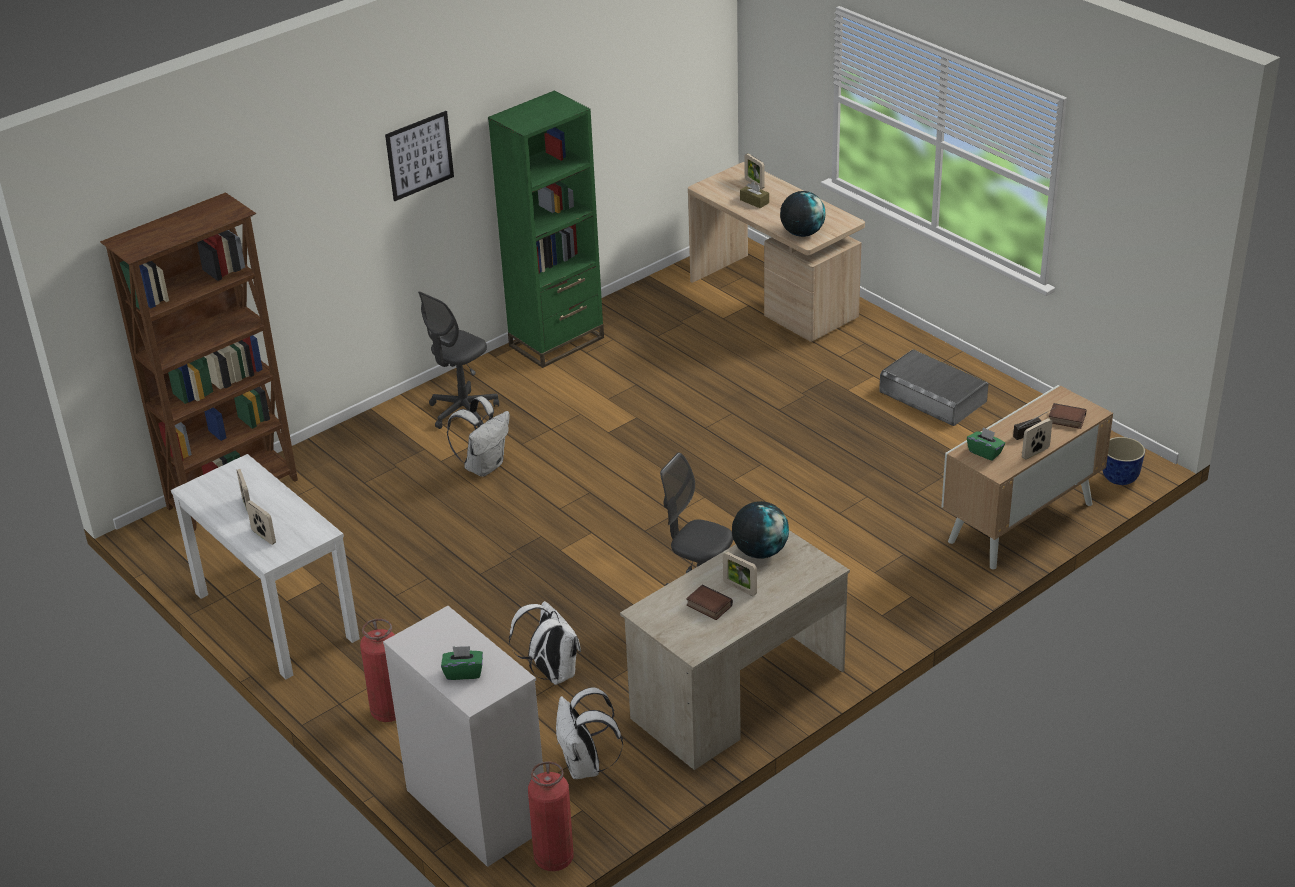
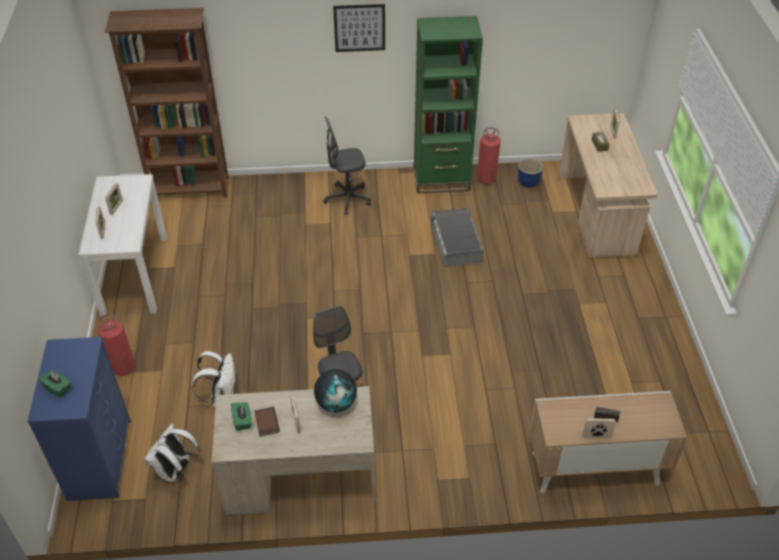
camera: 35 degrees right, 10 degrees up
white dresser [383,606,544,867] -> blue dresser [27,337,131,501]
white backpack [447,396,509,477] -> none
fire extinguisher [528,761,574,871] -> fire extinguisher moved to [477,128,501,185]
globe [780,191,825,237] -> none
grey storage box [879,349,988,426] -> grey storage box moved to [431,208,484,267]
green tissue box [967,427,1005,461] -> green tissue box moved to [231,402,252,431]
book [1049,403,1086,429] -> none
planter [1103,437,1145,485] -> planter moved to [518,158,543,188]

